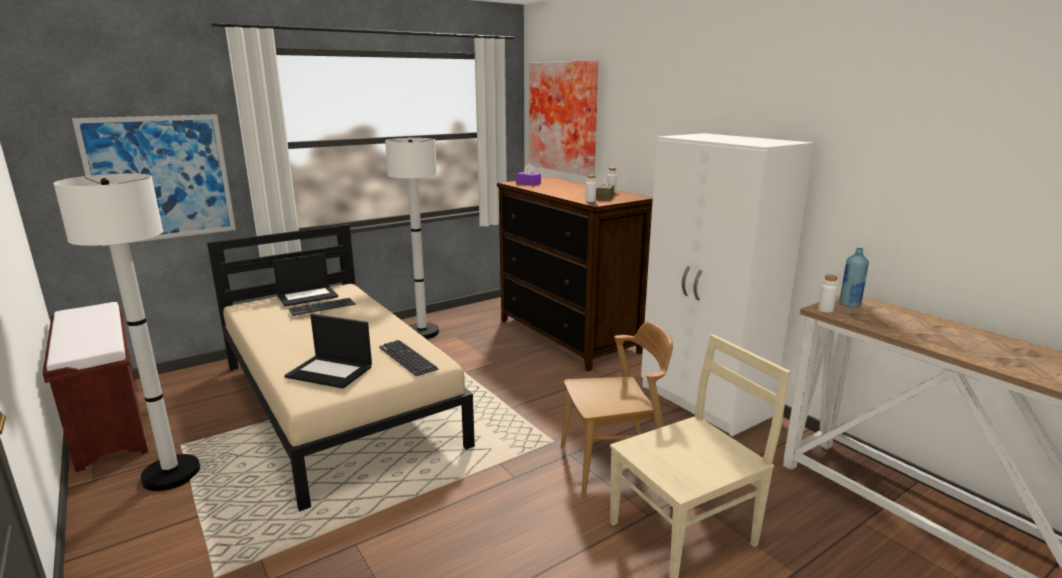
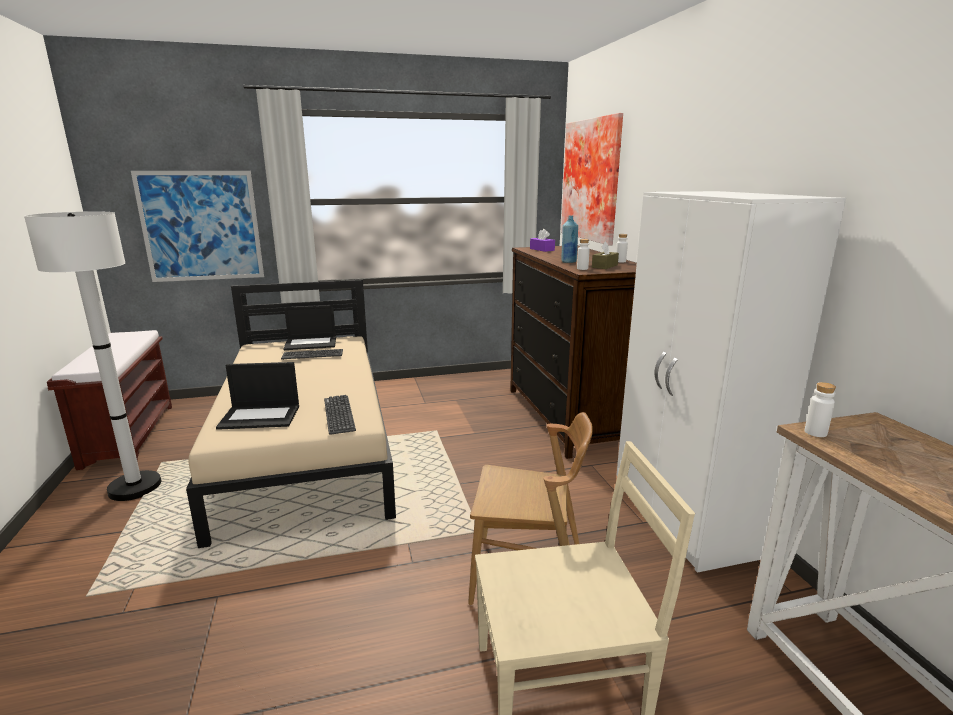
camera: 20 degrees right, 0 degrees up
laptop [284,314,372,389] -> laptop turned 45 degrees counterclockwise [216,362,299,430]
white floor lamp [385,138,439,339] -> none
blue bottle [839,248,869,307] -> blue bottle moved to [562,215,578,263]

